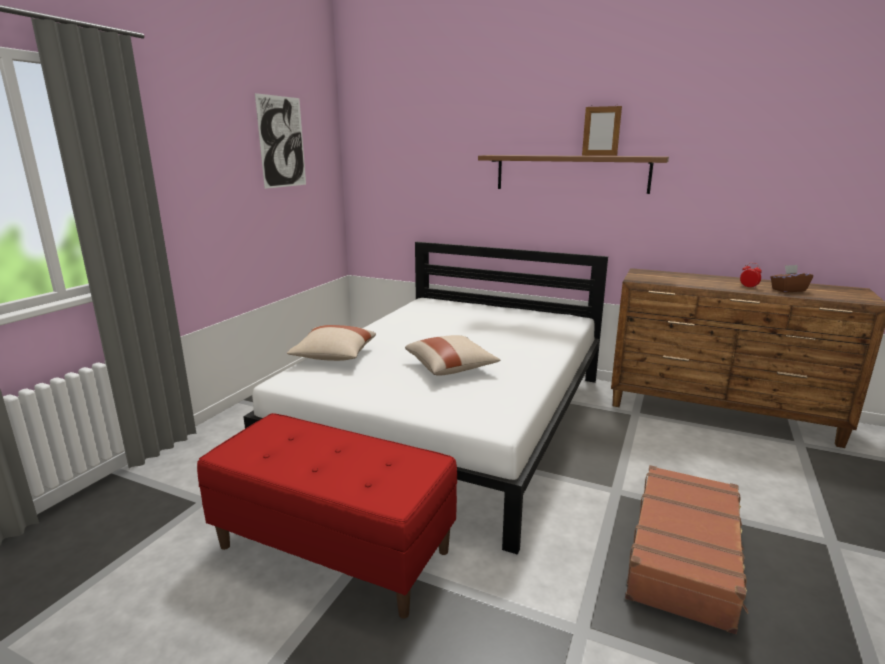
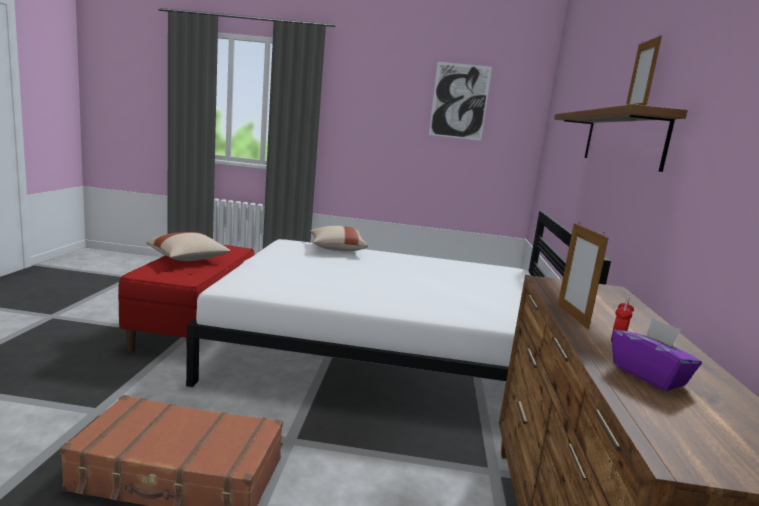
camera: 70 degrees right, 5 degrees down
beige pillow [405,335,501,376] -> beige pillow moved to [146,232,231,261]
brown tissue box [770,265,813,293] -> purple tissue box [612,318,702,391]
none -> picture frame [558,222,608,329]

